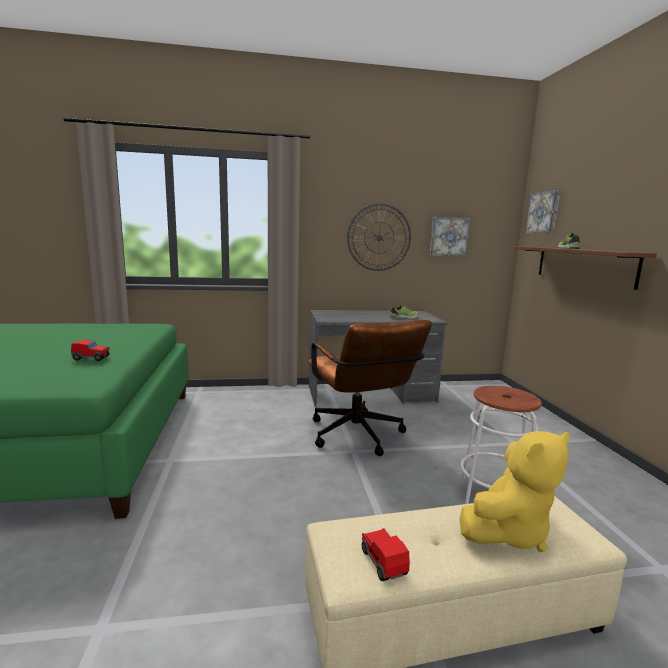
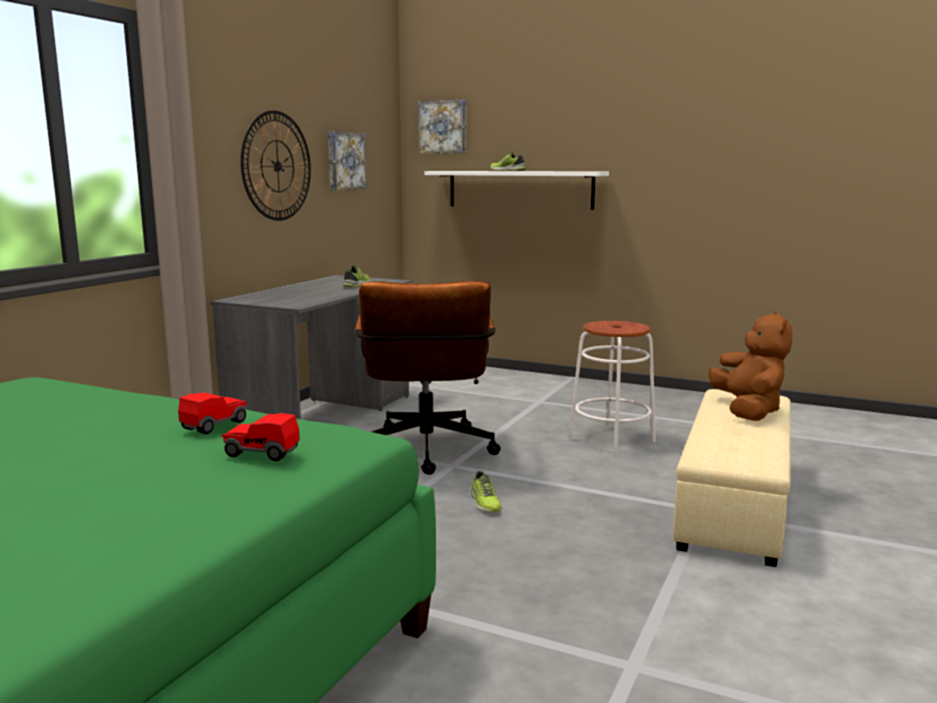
camera: 55 degrees left, 0 degrees up
brown office chair [308,320,432,456] -> brown office chair turned 75 degrees clockwise [355,280,501,475]
toy car [362,528,410,581] -> toy car moved to [222,413,300,461]
yellow plush toy [459,431,570,552] -> brown plush toy [709,311,793,421]
brown shelf [514,246,657,290] -> white shelf [425,171,609,210]
none -> shoe [471,471,502,512]

